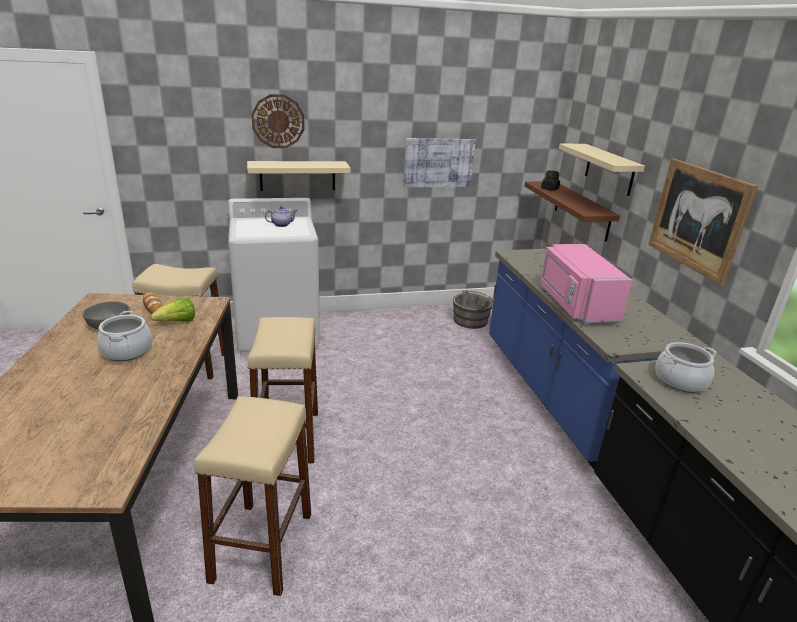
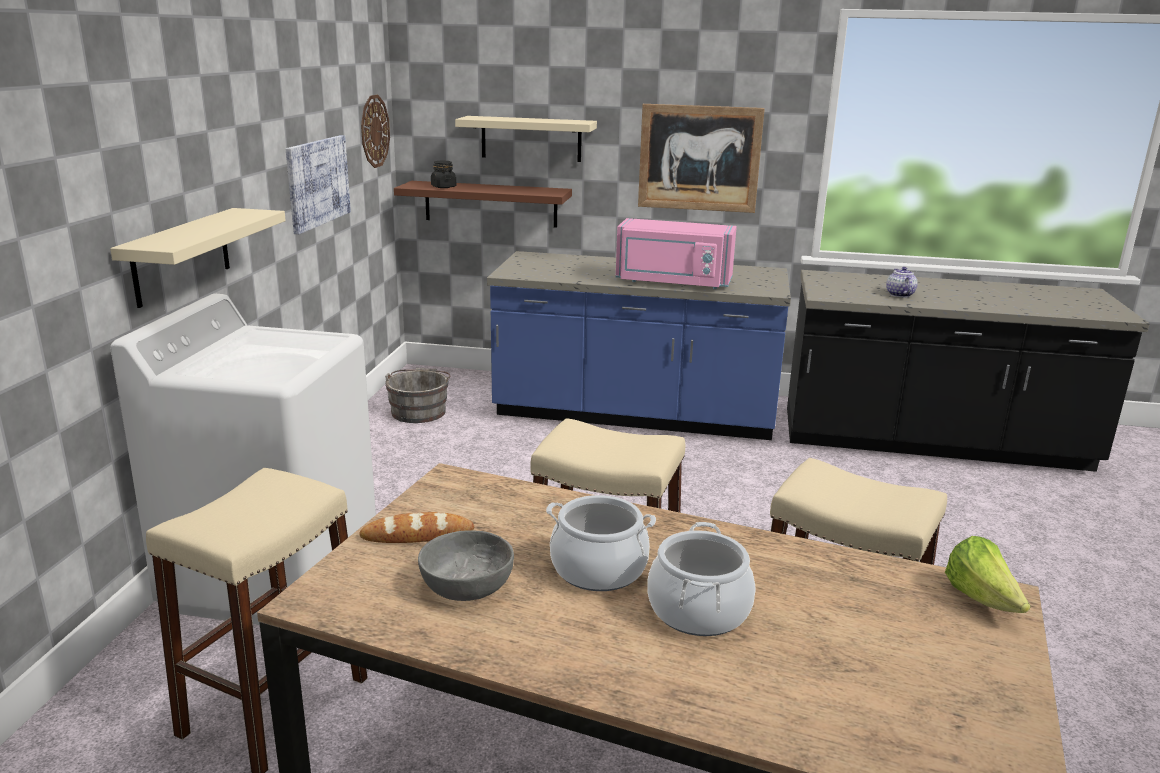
camera: 65 degrees left, 5 degrees down
lettuce [150,298,195,322] -> lettuce moved to [945,536,1031,613]
wall clock [251,94,305,148] -> wall clock moved to [361,95,390,168]
teapot [265,206,297,227] -> teapot moved to [886,267,918,297]
cooking pot [656,342,717,393] -> cooking pot moved to [647,522,755,636]

